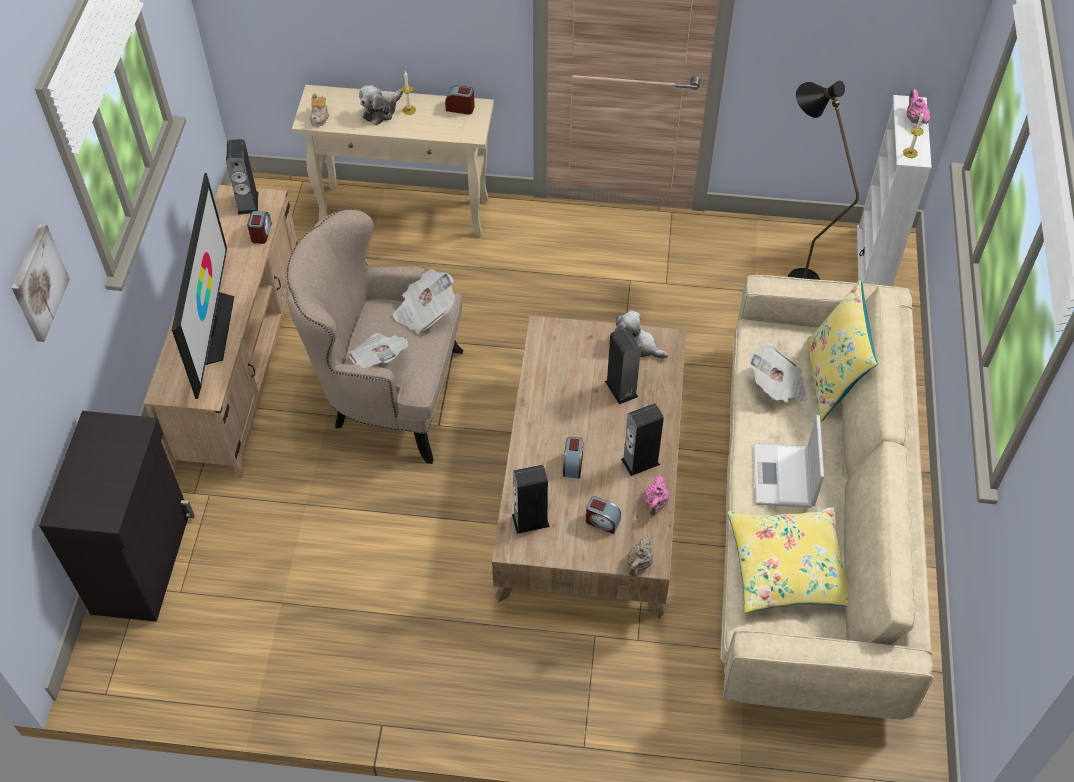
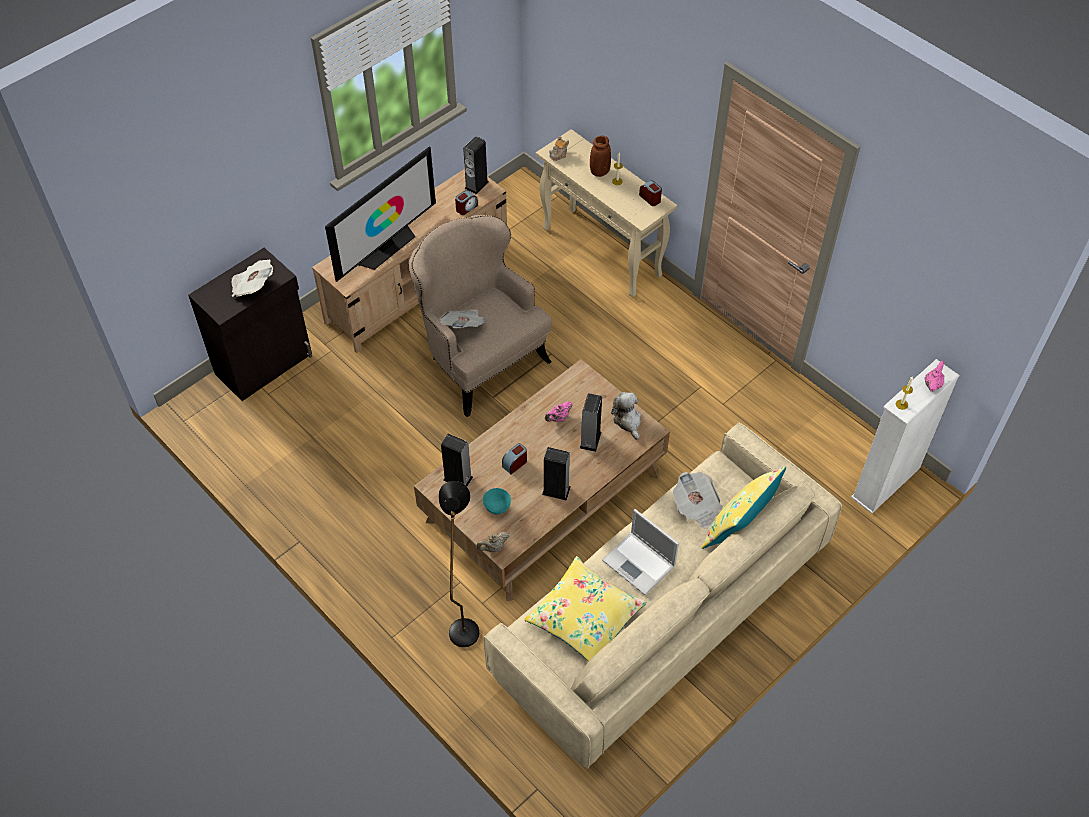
camera: 40 degrees right, 0 degrees up
picture [12,224,70,342] -> none
plush toy [359,85,403,125] -> brown vase [590,135,611,177]
newspaper [393,269,455,334] -> newspaper moved to [232,259,273,297]
alarm clock [586,496,621,534] -> turquoise bowl [483,488,511,515]
pink teapot [644,476,669,515] -> pink teapot moved to [545,401,573,422]
laptop [753,415,824,508] -> laptop turned 90 degrees counterclockwise [602,509,679,596]
black floor lamp [788,80,859,280] -> black floor lamp moved to [438,481,479,647]

